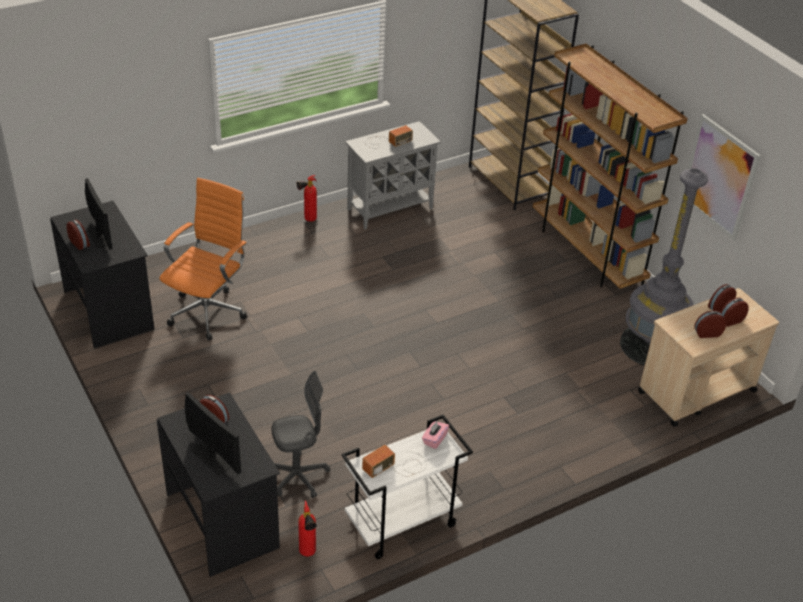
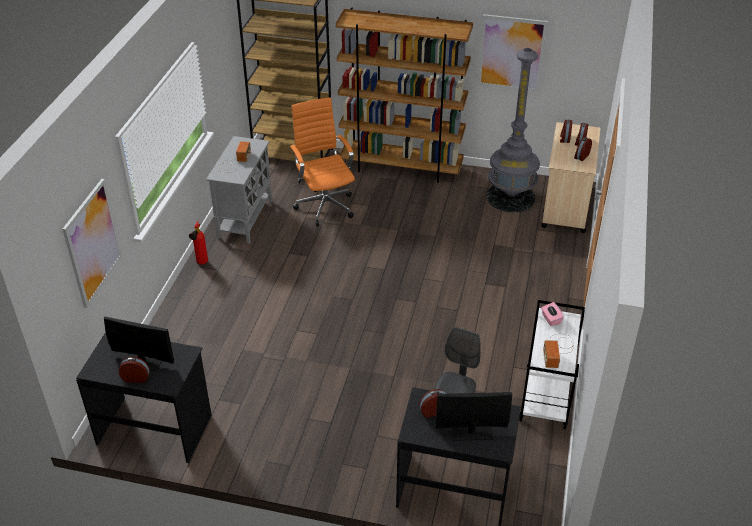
camera: 45 degrees left, 0 degrees up
orange office chair [159,178,248,340] -> orange office chair moved to [290,97,355,226]
fire extinguisher [298,500,317,557] -> none
none -> picture [62,179,122,308]

